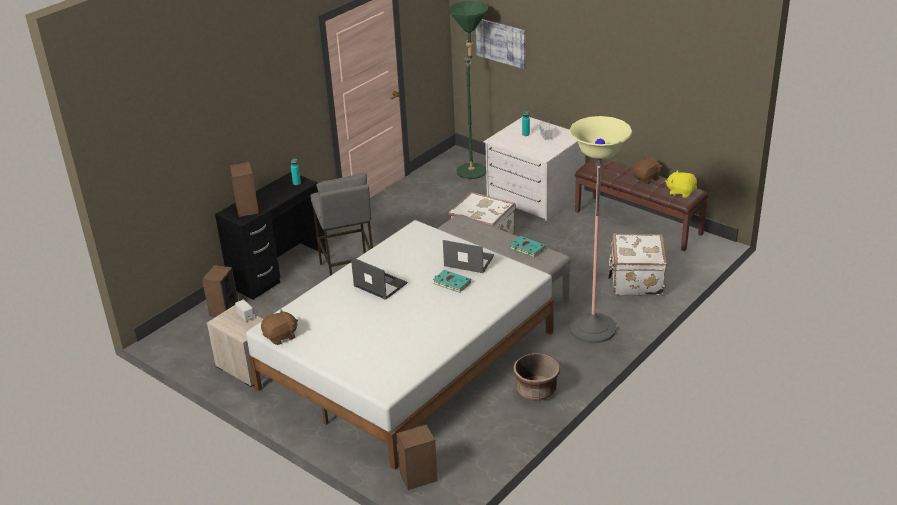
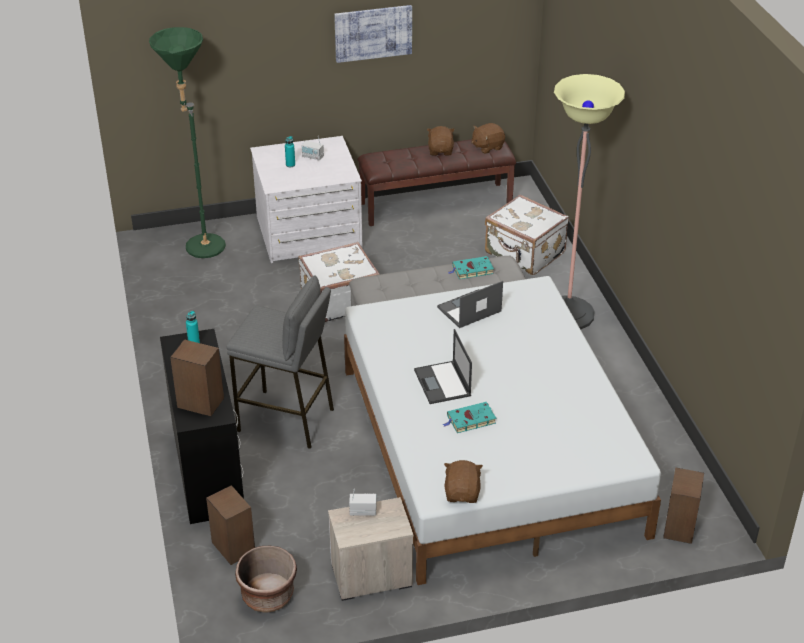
camera: 55 degrees left, 5 degrees up
laptop [351,257,407,300] -> laptop turned 90 degrees counterclockwise [414,329,472,404]
turquoise book [433,270,471,293] -> turquoise book moved to [443,402,496,433]
picture [476,19,526,69] -> picture moved to [334,5,412,63]
brown planter [513,353,560,401] -> brown planter moved to [235,546,297,612]
yellow plush toy [665,170,697,198] -> brown plush toy [471,123,505,154]

